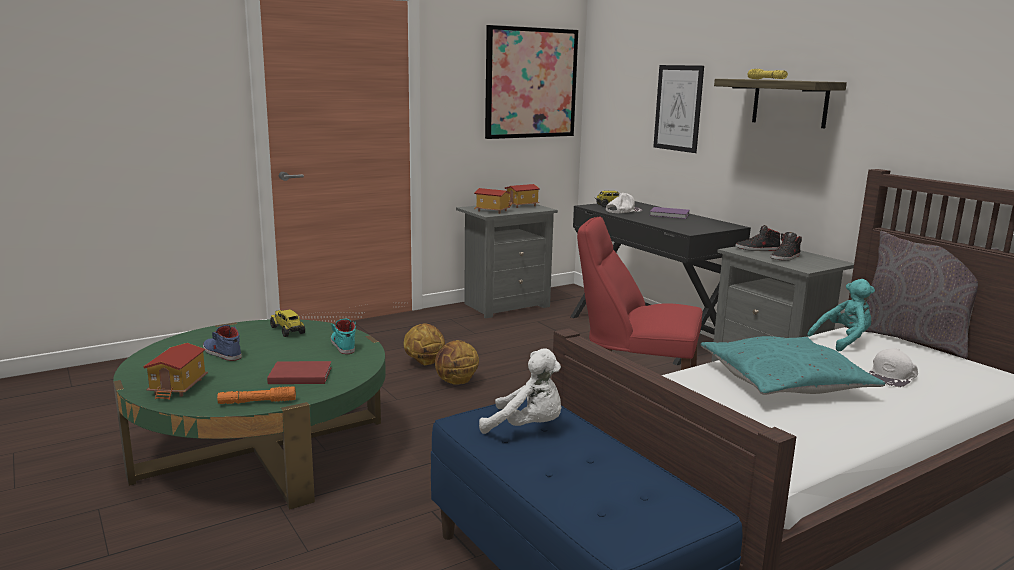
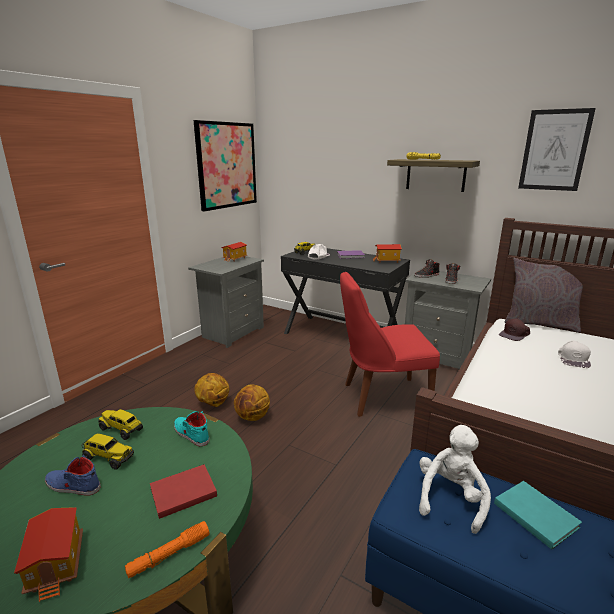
camera: 25 degrees left, 5 degrees up
toy house [474,188,510,214] -> toy house moved to [373,244,402,263]
white plush toy [479,349,562,434] -> white plush toy turned 60 degrees counterclockwise [419,425,491,534]
picture [653,65,704,153] -> picture moved to [518,108,596,191]
turquoise pillow [701,336,885,395] -> none
turquoise plush toy [807,279,875,352] -> brown cap [499,318,530,341]
none -> toy truck [82,433,134,470]
none -> turquoise book [494,481,582,549]

